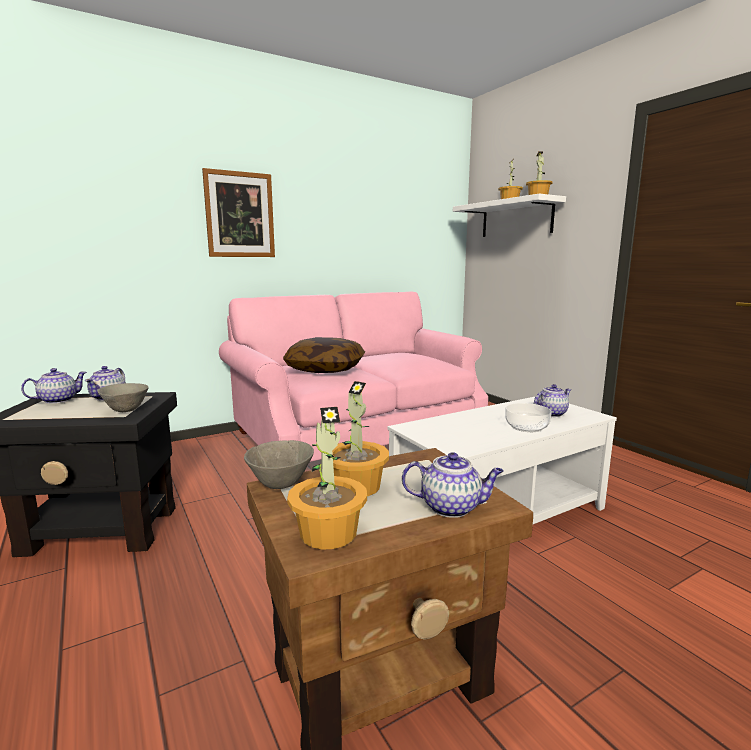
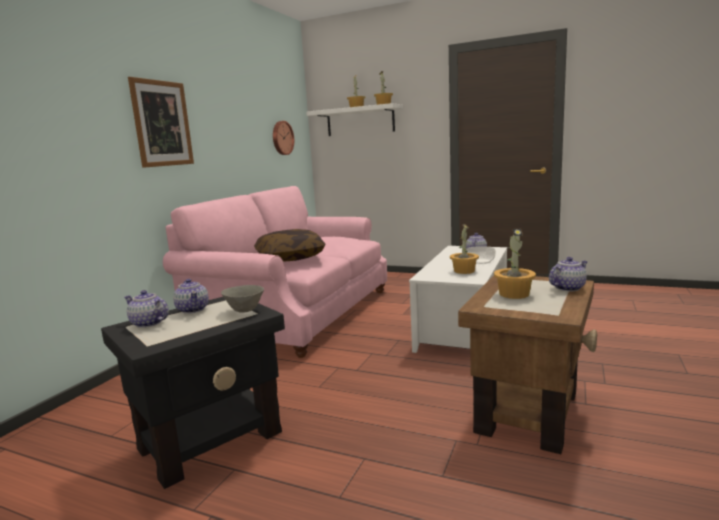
camera: 35 degrees left, 0 degrees up
teapot [21,368,87,404] -> teapot turned 75 degrees counterclockwise [124,290,169,328]
grey bowl [244,440,314,489] -> none
potted plant [287,407,367,550] -> potted plant moved to [450,224,479,274]
none -> wall clock [273,121,294,155]

